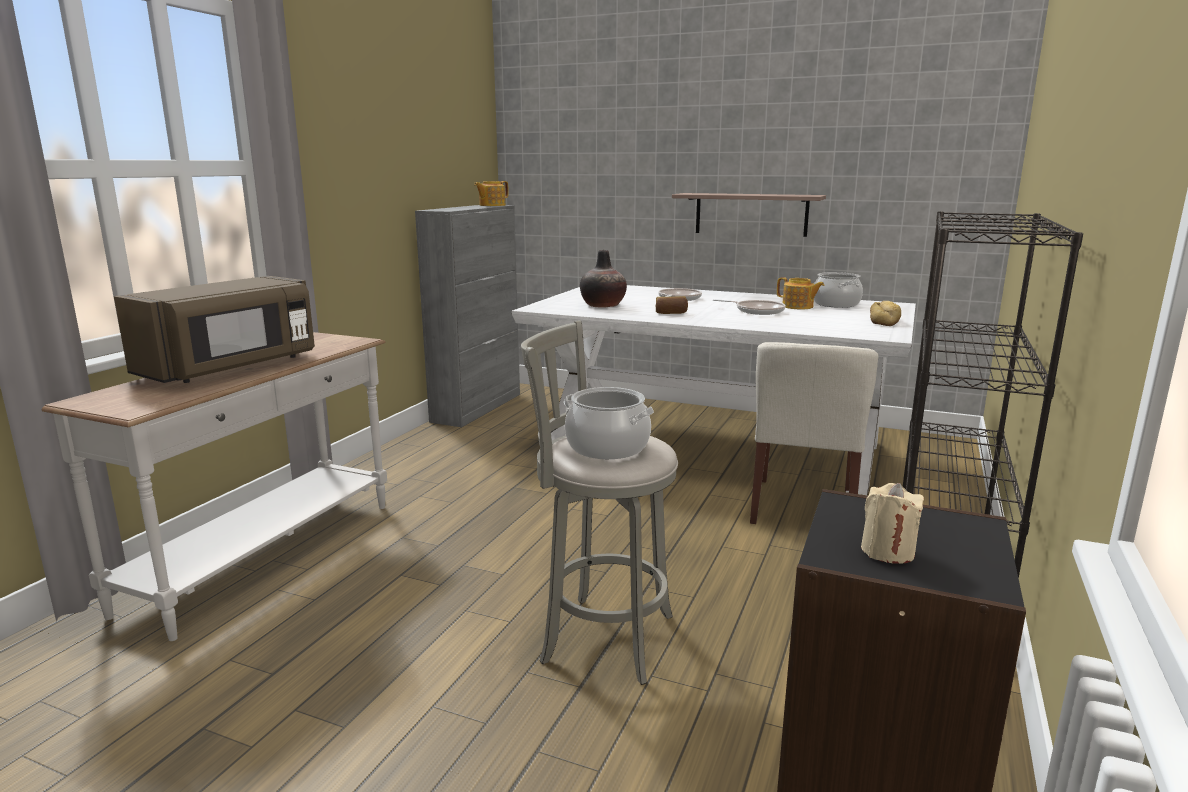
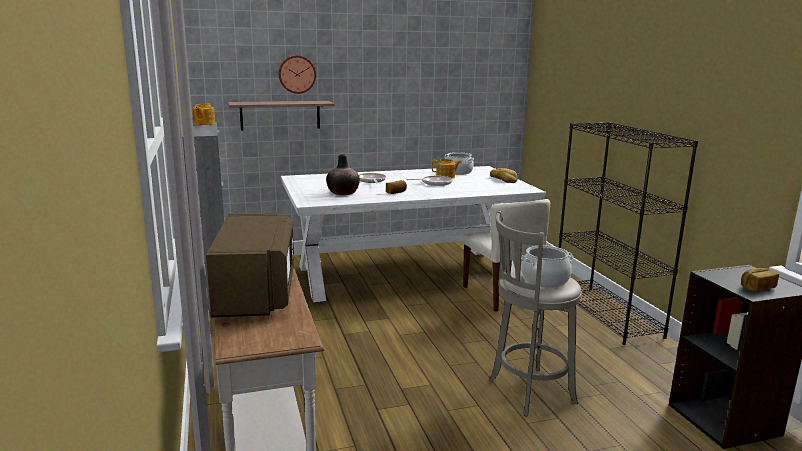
camera: 40 degrees left, 0 degrees up
shelf [672,193,826,237] -> shelf moved to [228,101,335,131]
beige candle [861,483,924,564] -> bread [741,268,779,291]
none -> wall clock [278,56,316,94]

